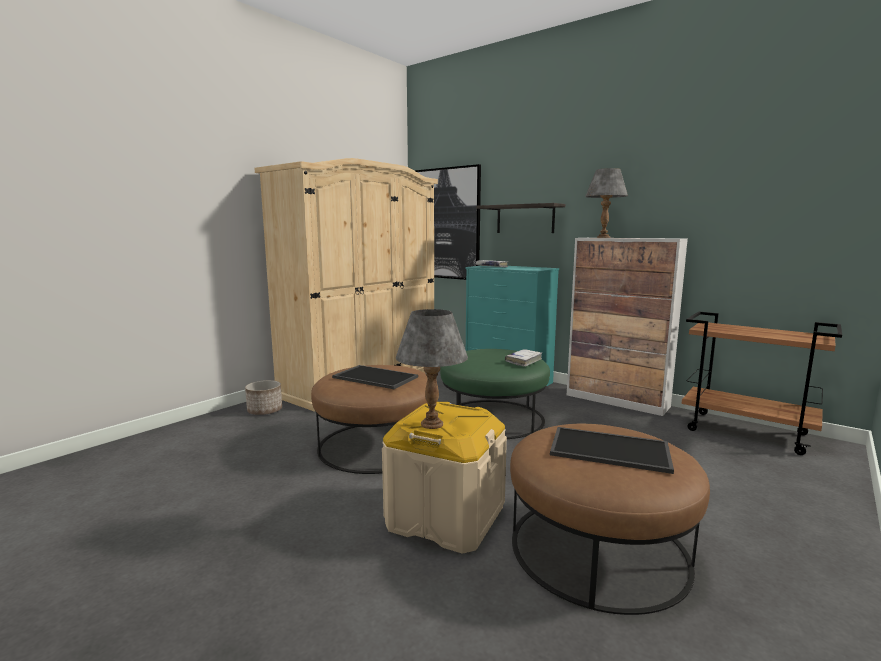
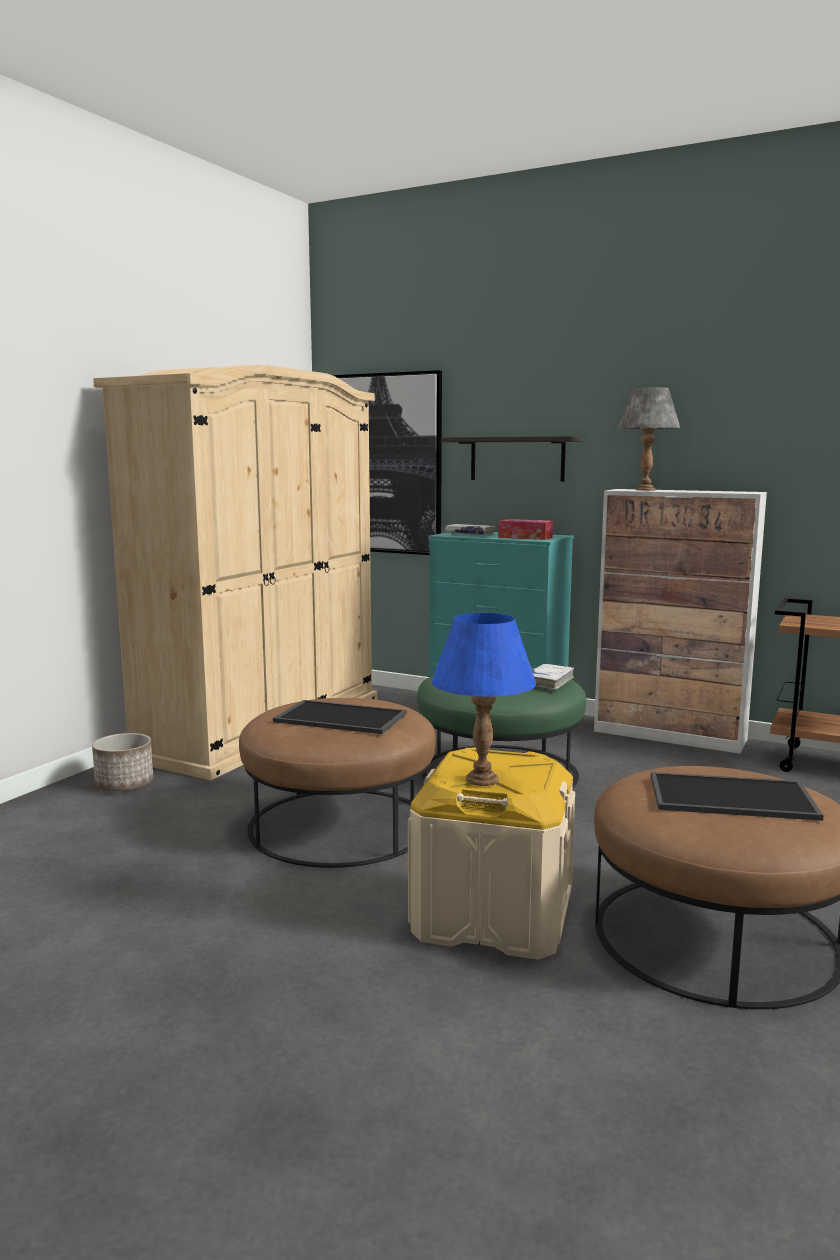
camera: 10 degrees left, 0 degrees up
grey table lamp [396,309,468,429] -> blue table lamp [432,613,536,786]
none -> tissue box [498,519,553,540]

